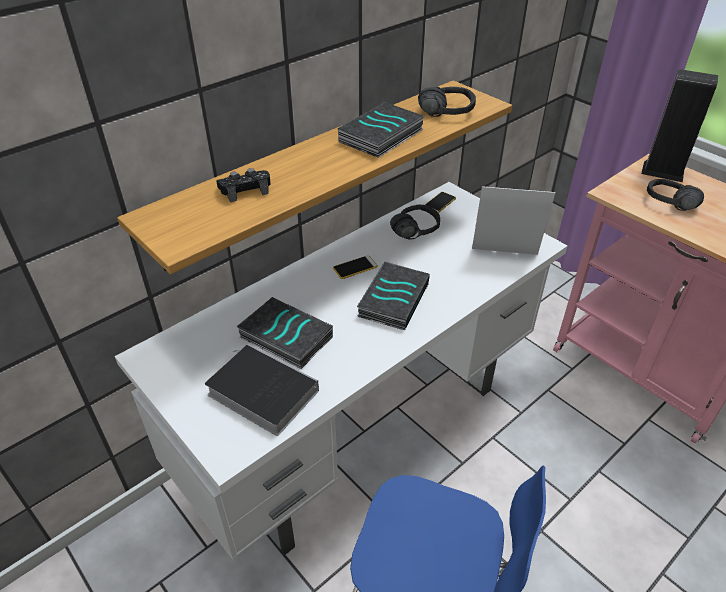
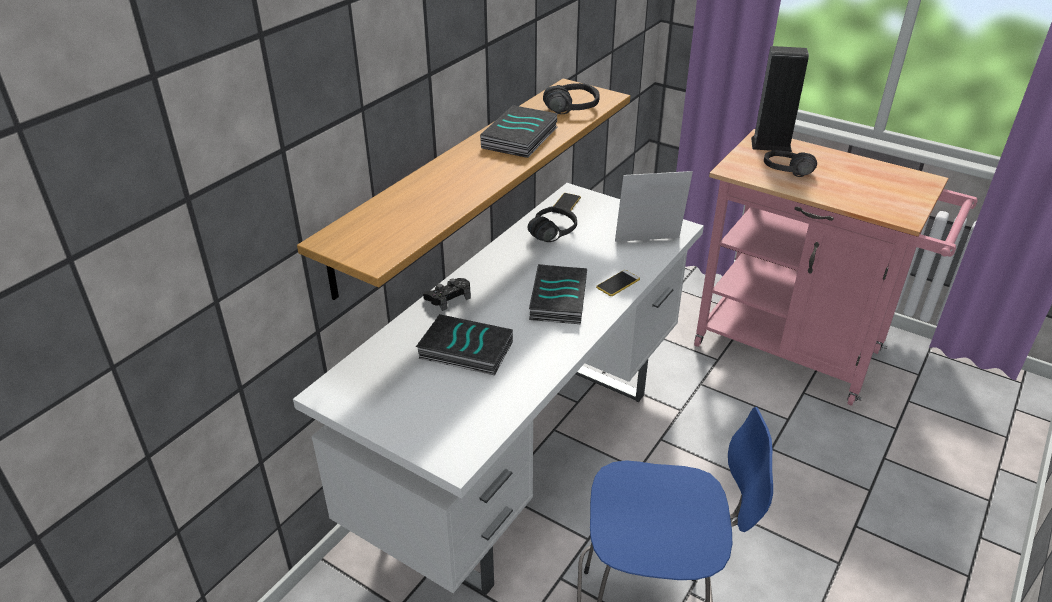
camera: 15 degrees left, 5 degrees down
book [205,344,319,436] -> none
black game controller [217,168,270,202] -> black game controller moved to [423,278,471,311]
phone [333,255,378,279] -> phone moved to [596,270,640,296]

